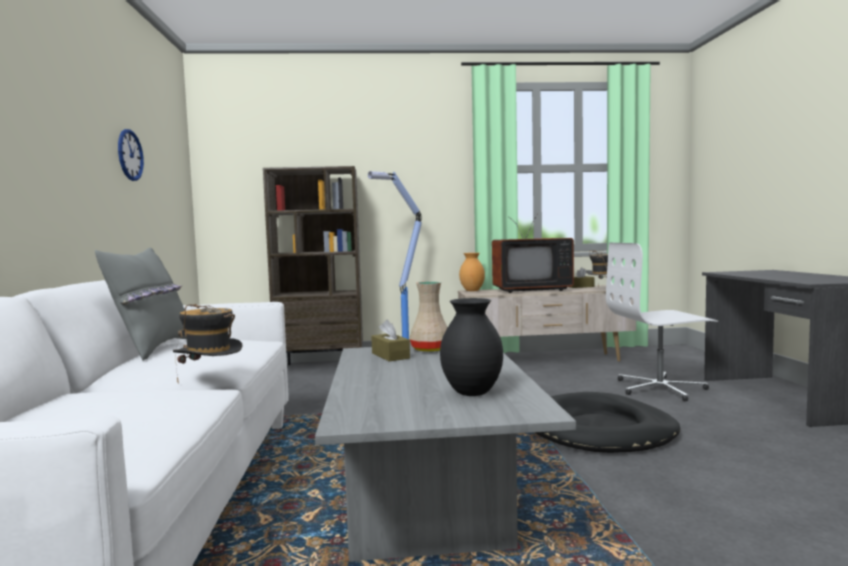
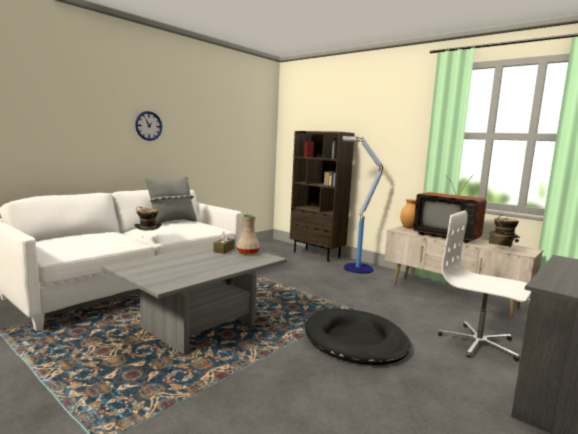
camera: 45 degrees right, 5 degrees up
wall clock [118,129,144,181] -> wall clock moved to [135,111,162,141]
black vase [440,298,503,396] -> none

